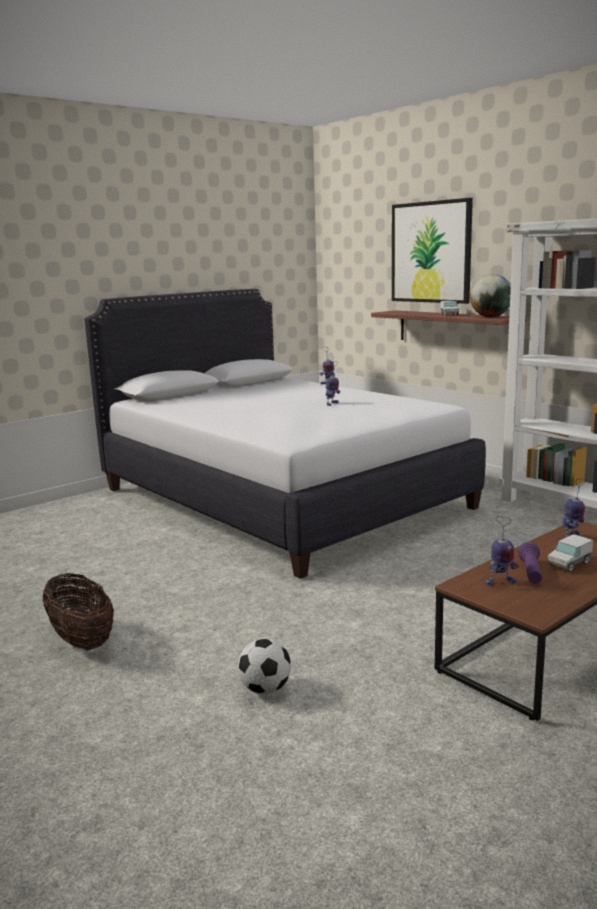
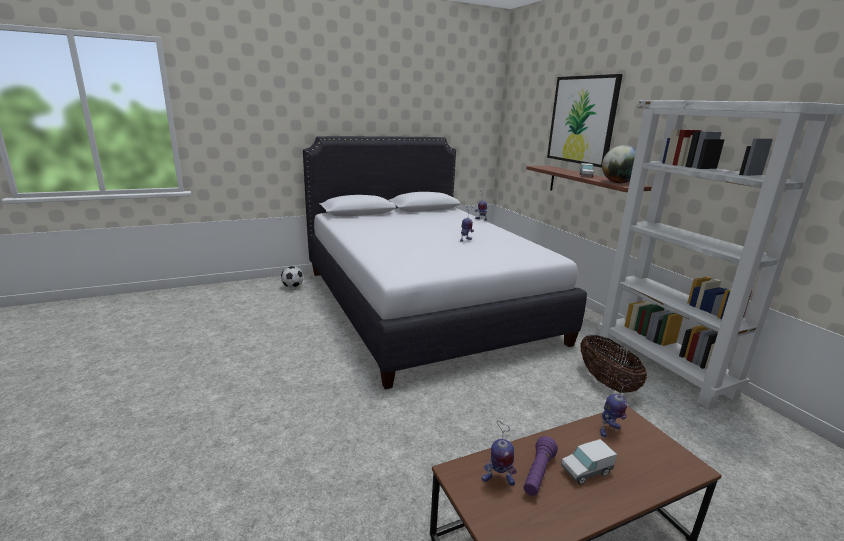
camera: 15 degrees right, 5 degrees up
basket [43,573,114,651] -> basket moved to [580,335,647,393]
football [238,638,291,694] -> football moved to [281,266,303,288]

